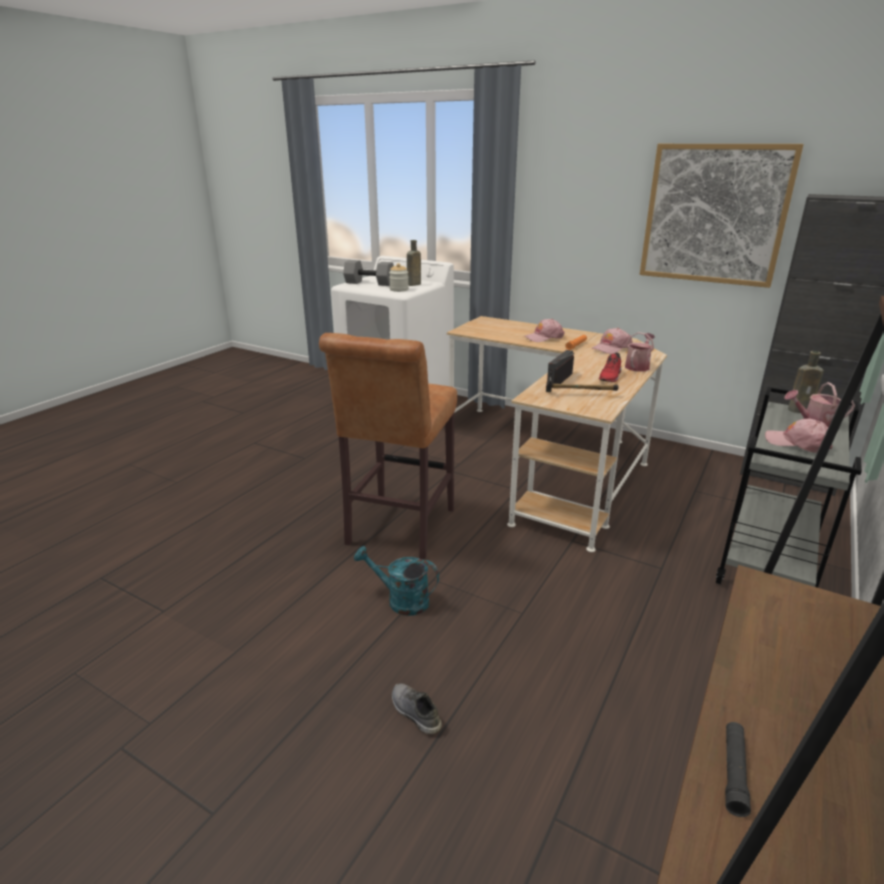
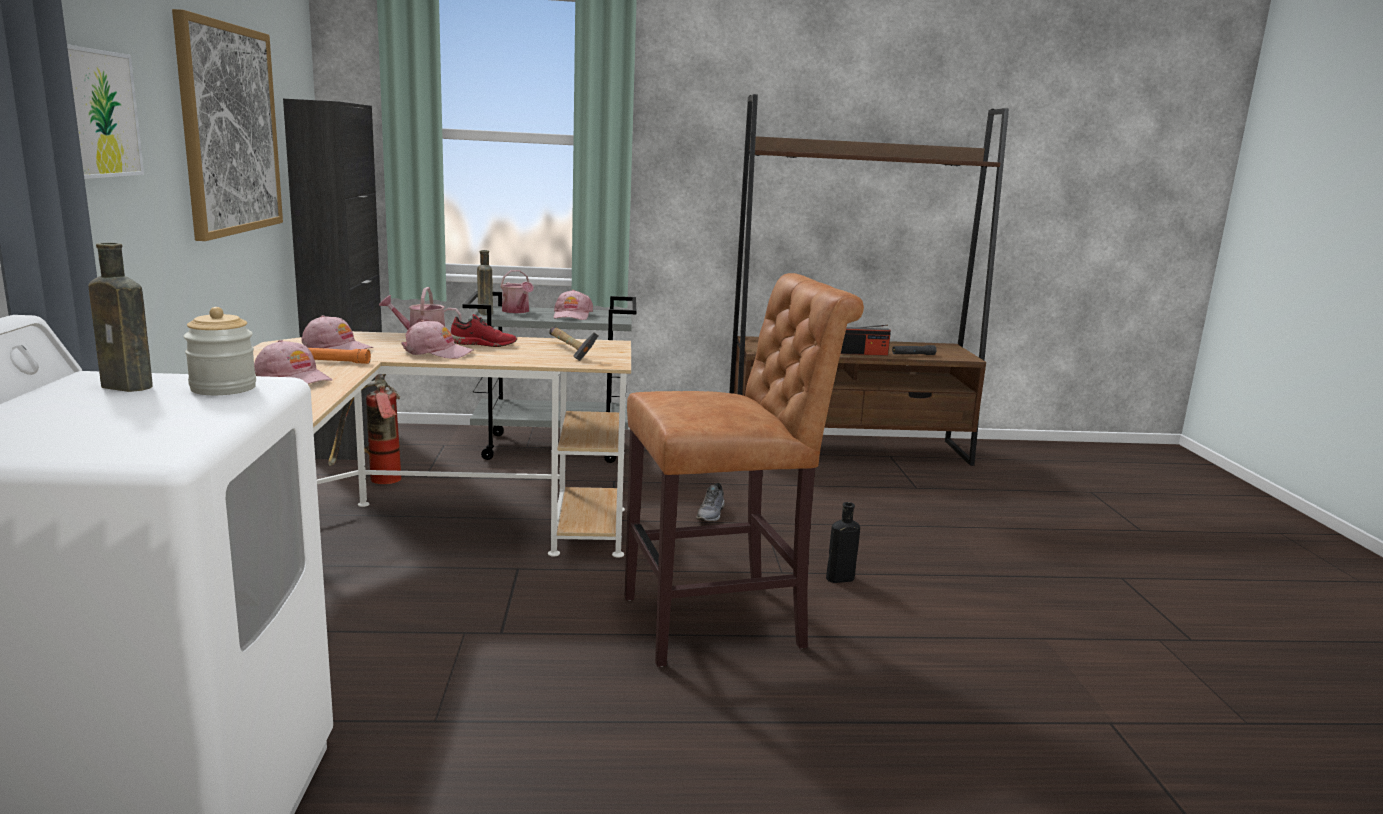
camera: 125 degrees left, 10 degrees down
grey dumbbell [343,260,394,286] -> none
turquoise watering can [354,546,439,616] -> black bottle [826,502,860,583]
grey shoe [392,683,442,734] -> grey shoe moved to [696,483,725,522]
radio [547,350,574,384] -> radio moved to [841,324,891,356]
none -> picture [67,44,144,179]
none -> fire extinguisher [328,374,401,484]
none -> pink cap [401,320,474,359]

